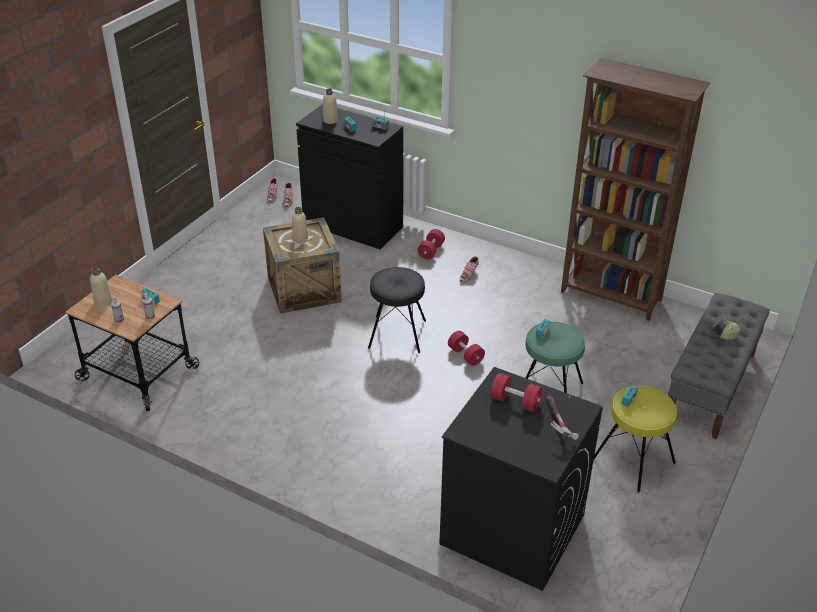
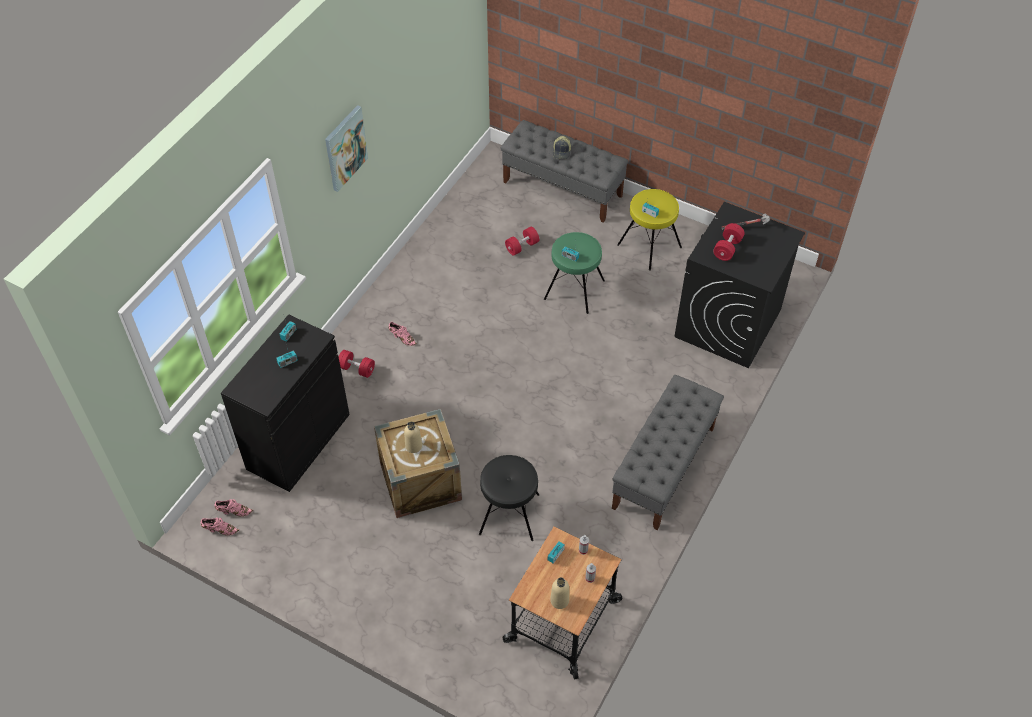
camera: 90 degrees left, 15 degrees up
beige bottle [323,88,338,124] -> none
black stool [368,267,426,353] -> black stool moved to [479,455,540,541]
red dumbbell [448,331,485,366] -> red dumbbell moved to [505,227,539,256]
brown bookcase [561,58,710,321] -> none
none -> picture [325,105,368,192]
none -> grey bench [612,375,724,530]

